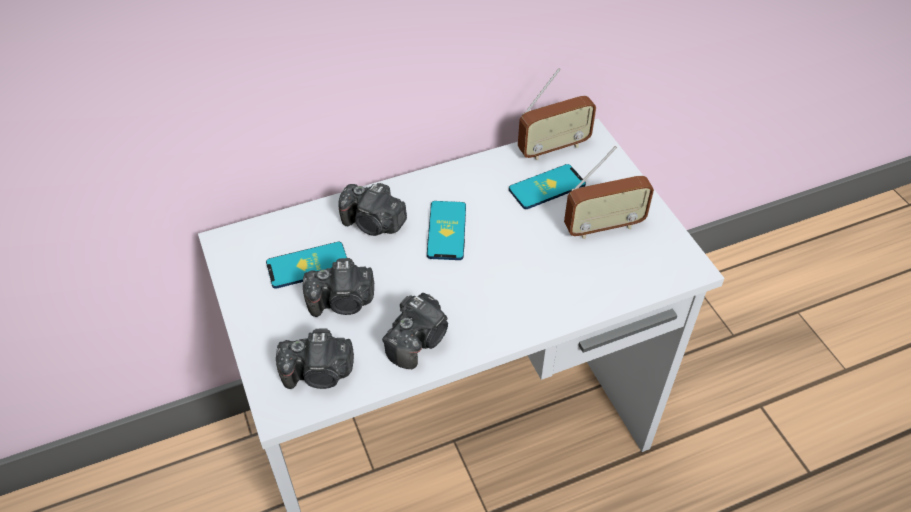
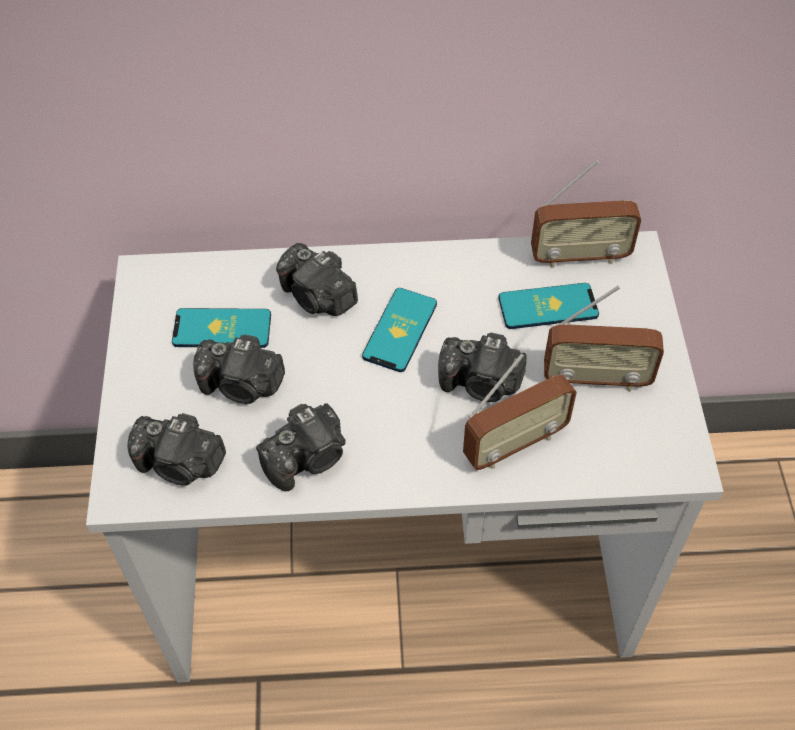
camera: 20 degrees right, 5 degrees up
none -> camera [438,333,527,402]
none -> radio [463,354,577,470]

